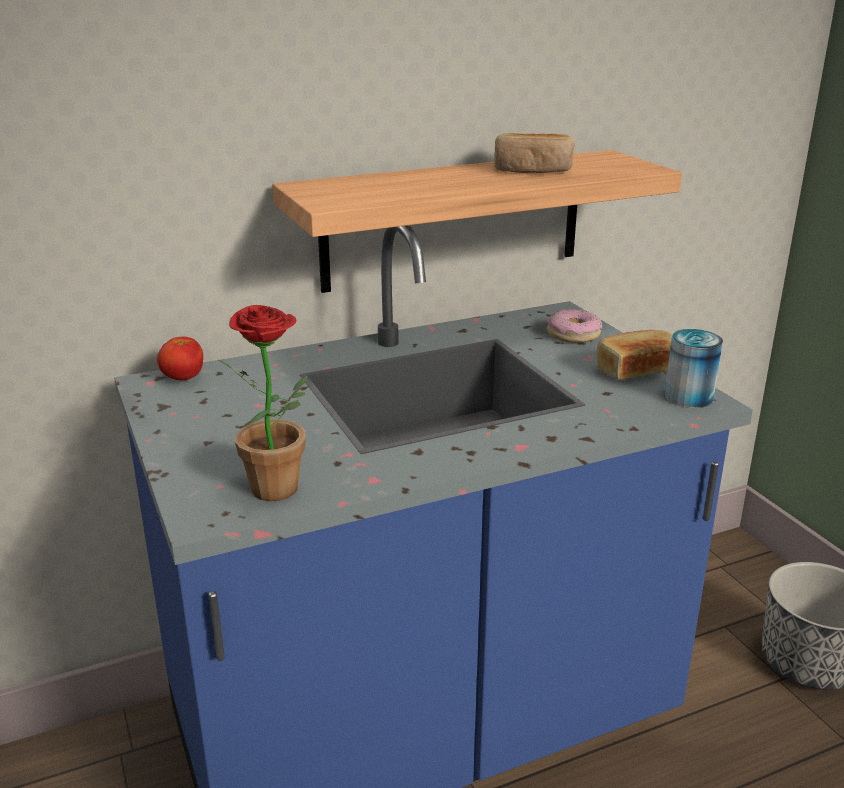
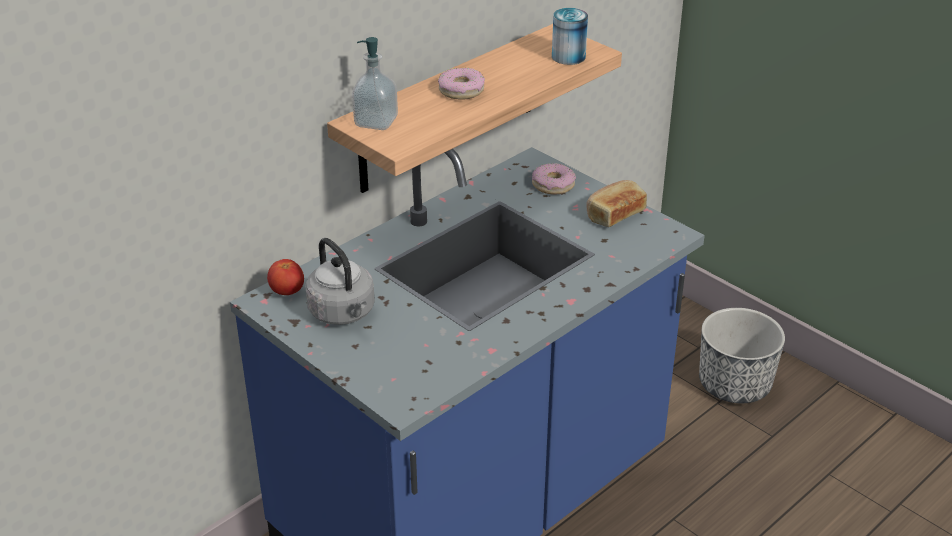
camera: 20 degrees left, 10 degrees up
potted plant [217,305,308,501] -> none
bread [494,133,575,173] -> none
can [664,329,723,408] -> can moved to [552,8,588,65]
none -> grey kettle [305,238,375,325]
none -> soap dispenser [352,37,398,130]
none -> donut [438,68,485,100]

